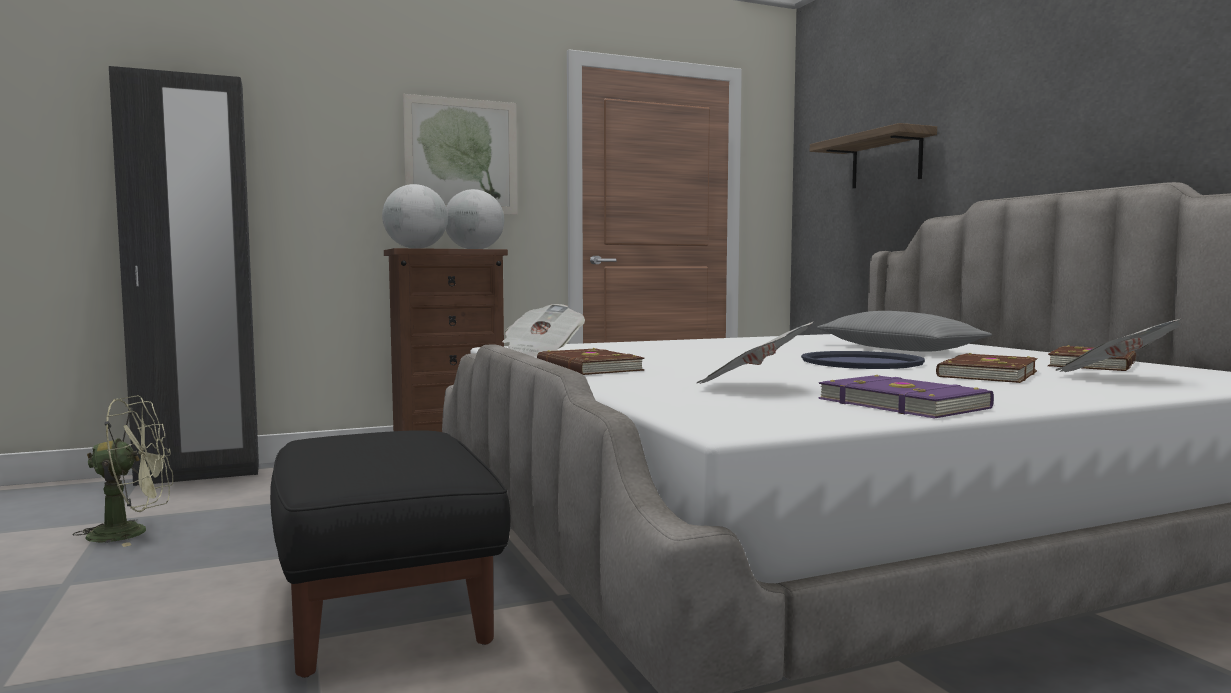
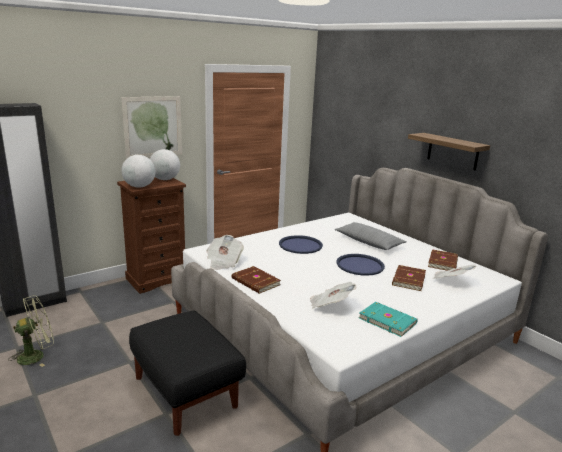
camera: 15 degrees left, 15 degrees up
shelf [810,123,937,189] -> shelf moved to [408,133,490,170]
purple book [818,375,994,419] -> turquoise book [359,302,418,337]
none -> blue tray [279,235,323,254]

